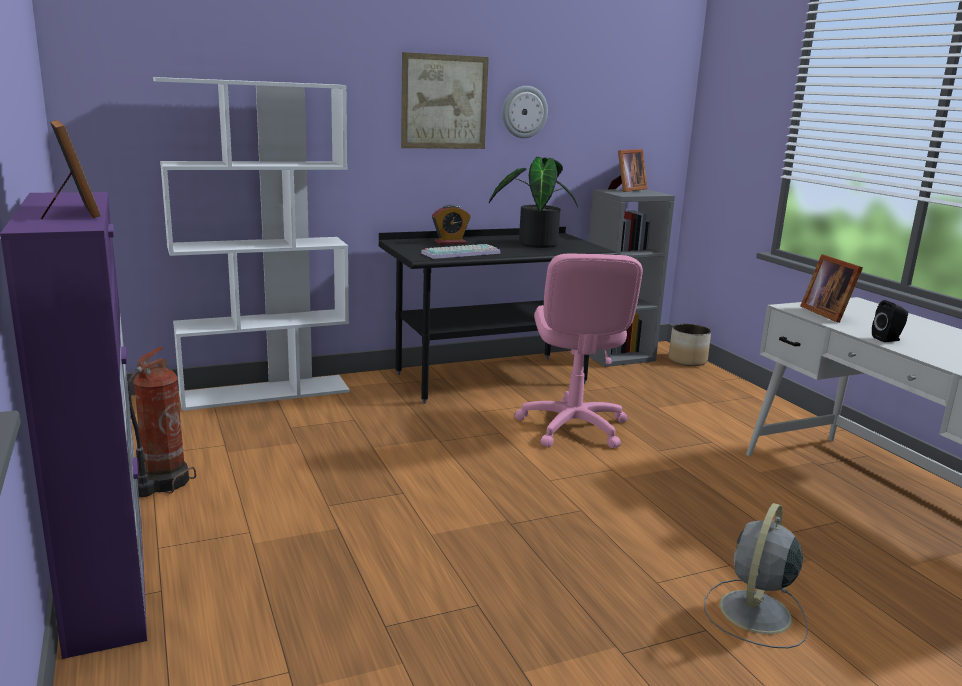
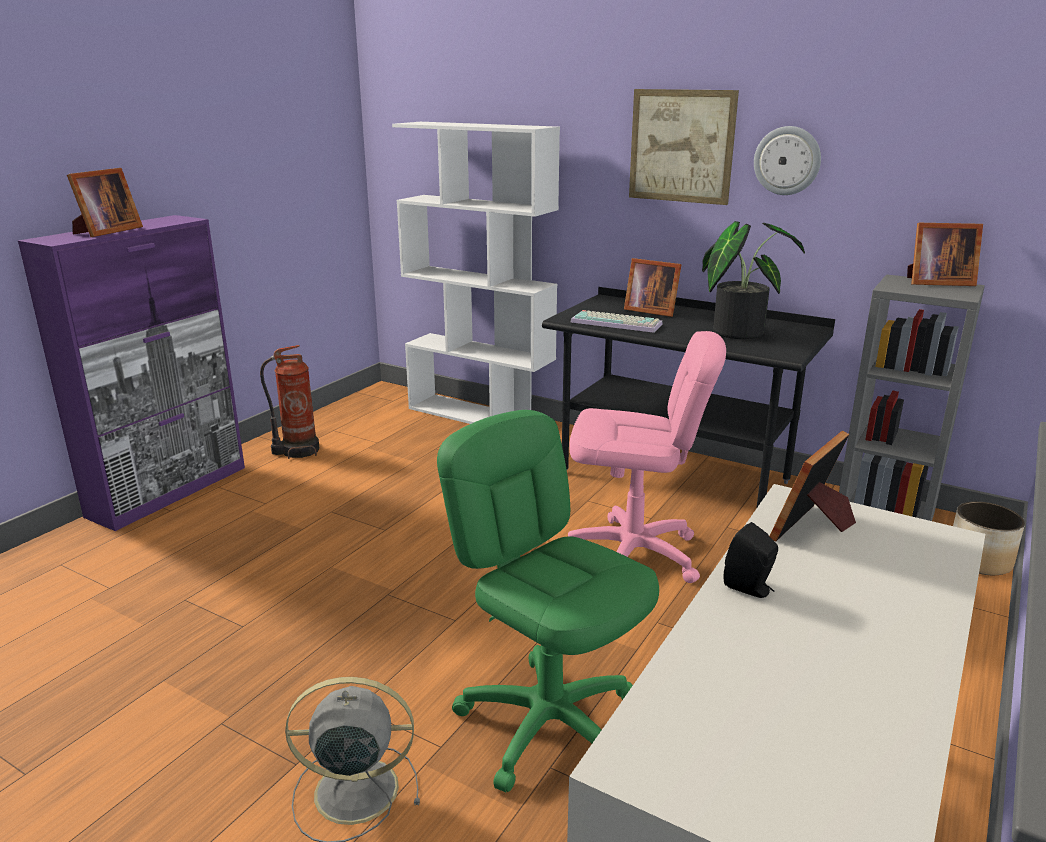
camera: 55 degrees right, 5 degrees up
alarm clock [432,205,470,245] -> picture frame [624,258,682,317]
pink office chair [514,253,643,448] -> pink office chair turned 135 degrees counterclockwise [568,331,726,583]
none -> green office chair [437,410,659,792]

